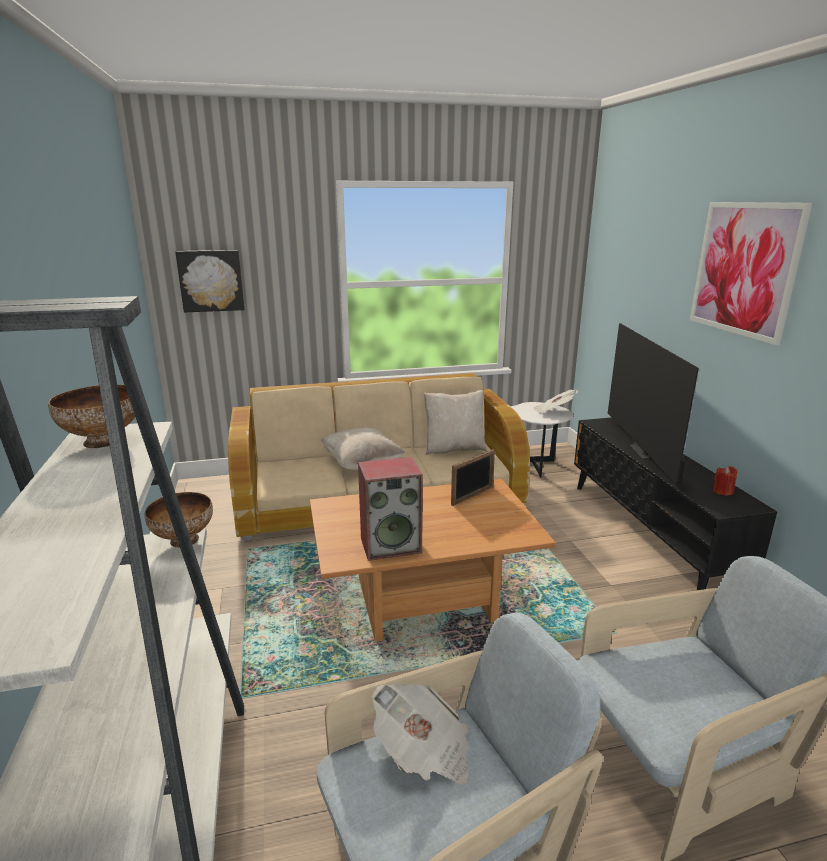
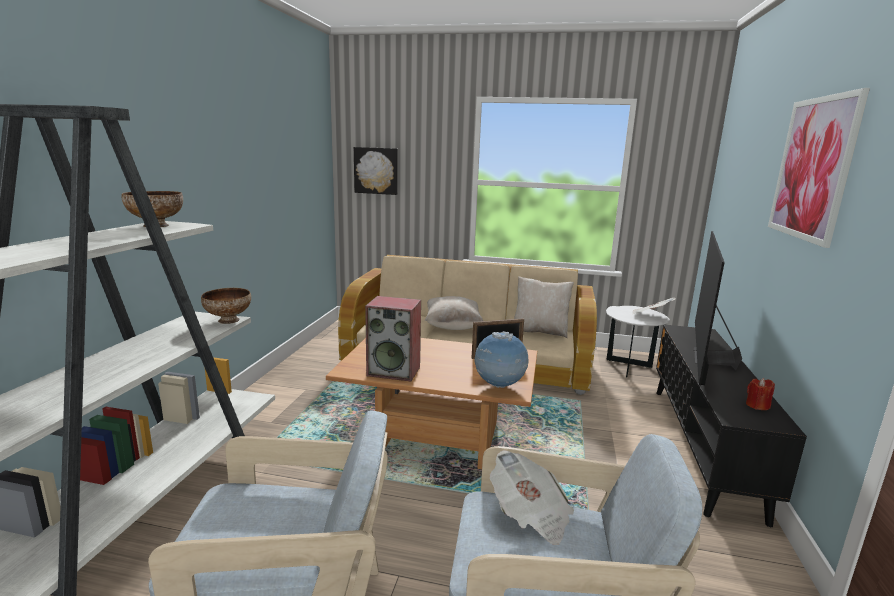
camera: 25 degrees right, 5 degrees down
newspaper [372,684,469,784] -> newspaper moved to [490,450,574,545]
none -> globe [475,331,529,388]

